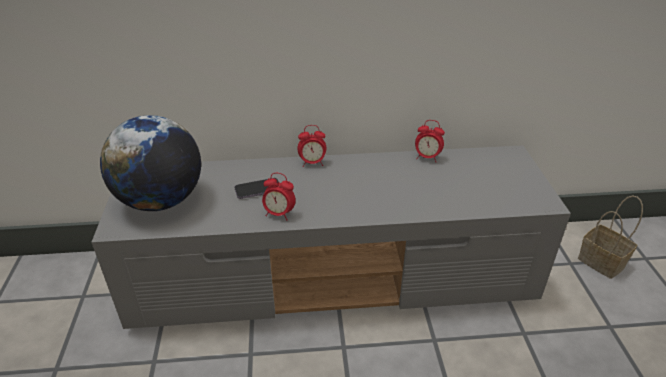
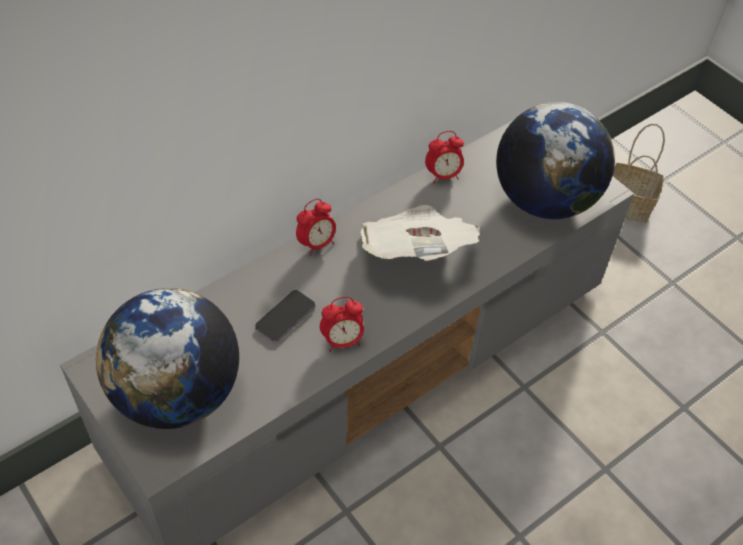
camera: 35 degrees left, 15 degrees up
none -> newspaper [361,205,480,261]
none -> globe [496,102,615,219]

